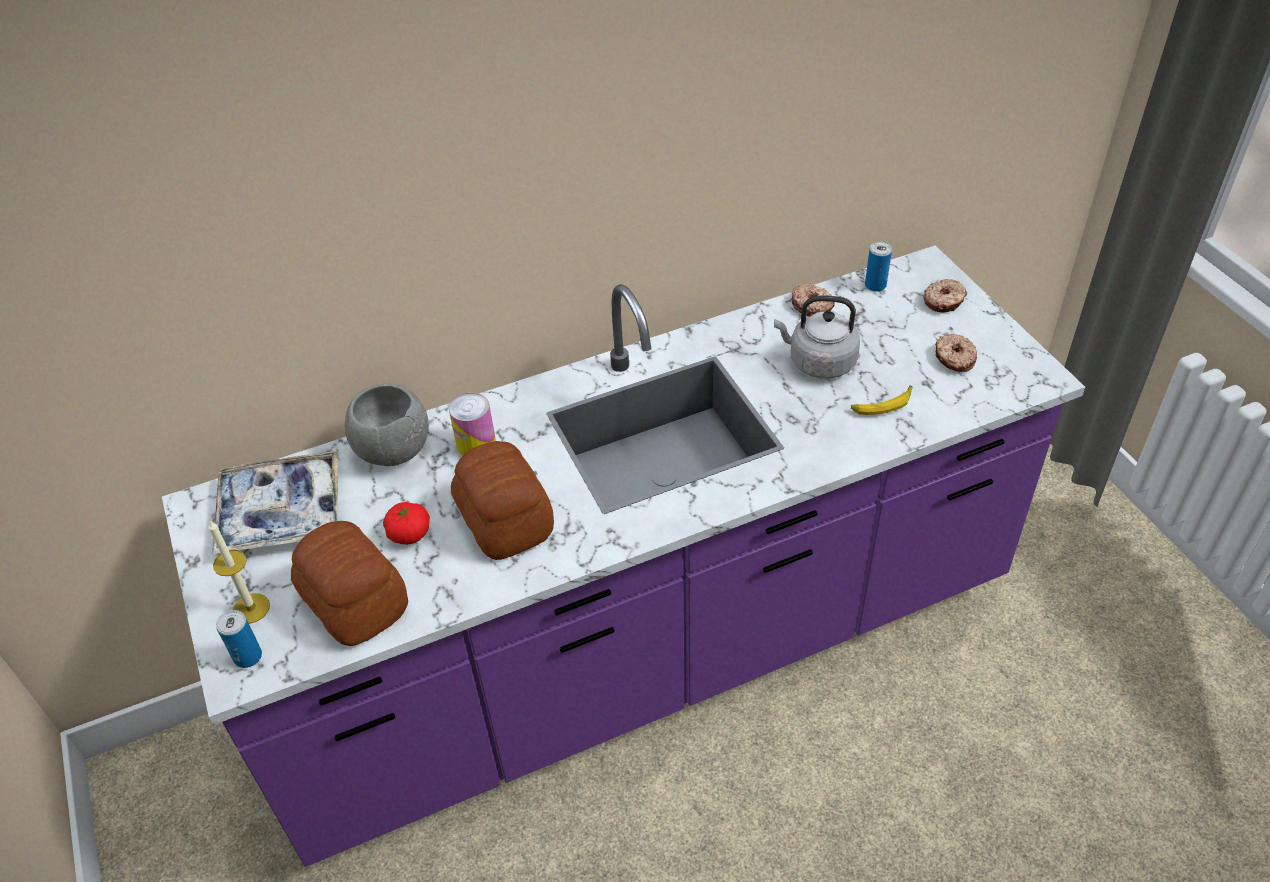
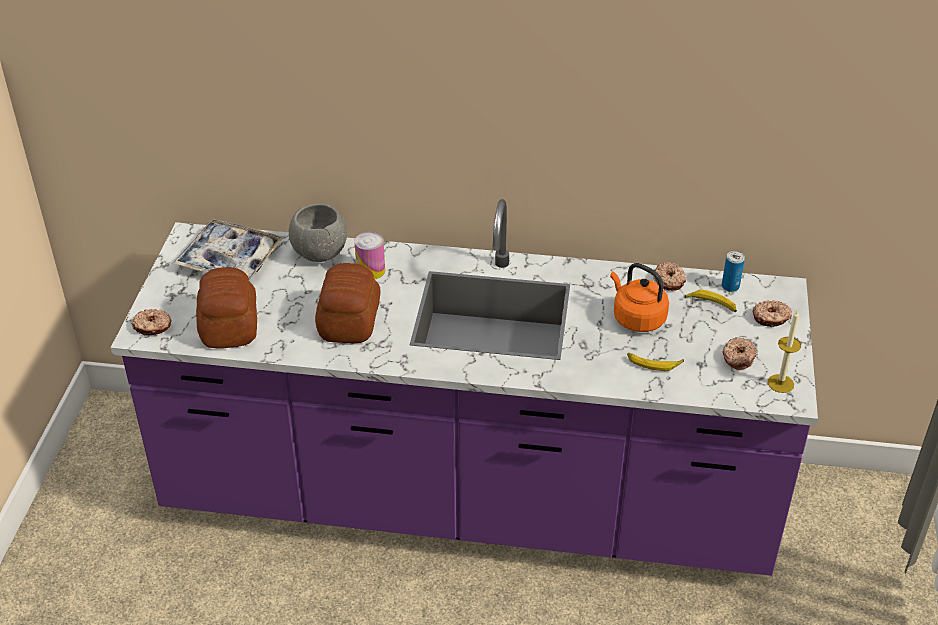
camera: 30 degrees right, 5 degrees down
candle [209,521,270,624] -> candle moved to [768,309,801,393]
can [216,610,262,668] -> donut [131,309,171,335]
tomato [383,502,430,545] -> none
grey kettle [774,295,860,378] -> orange kettle [610,263,669,332]
none -> banana [685,289,737,312]

